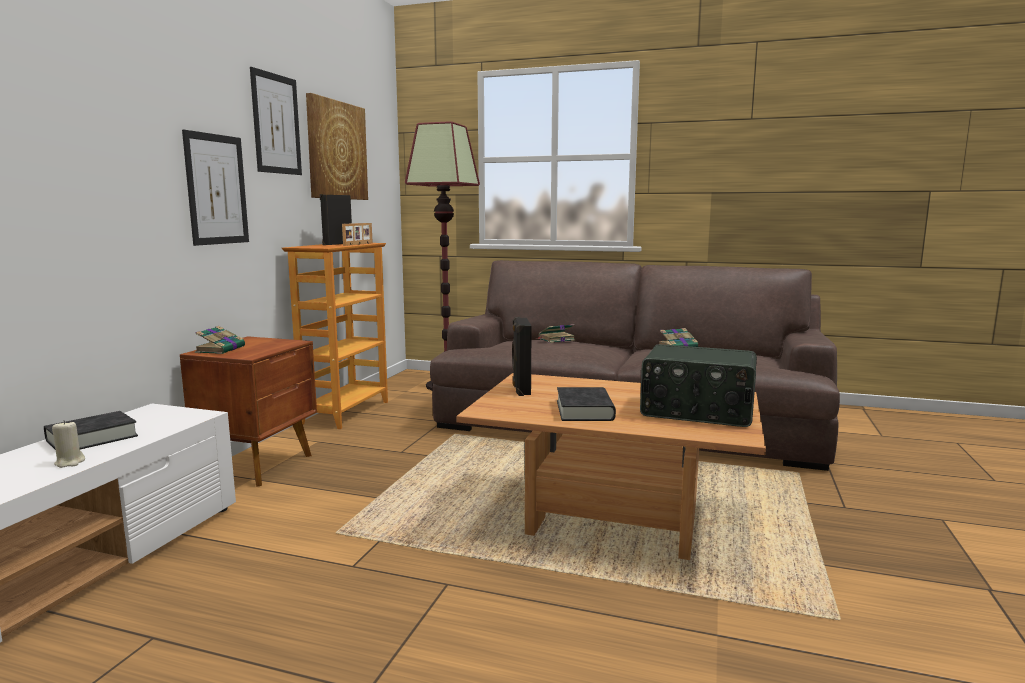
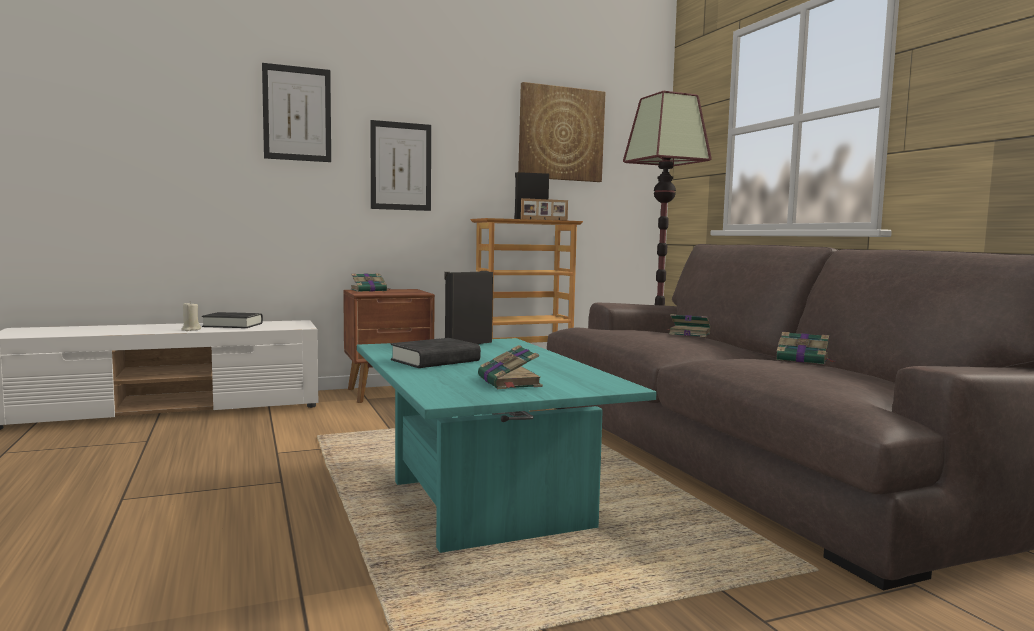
camera: 50 degrees right, 5 degrees down
picture [250,67,302,175] -> picture moved to [262,63,331,162]
brown coffee table [456,373,766,560] -> turquoise coffee table [357,338,657,553]
radio [640,344,757,427] -> book [478,345,543,389]

